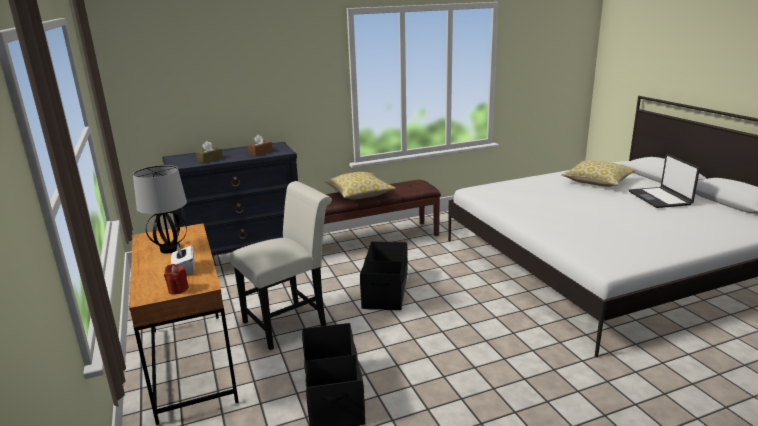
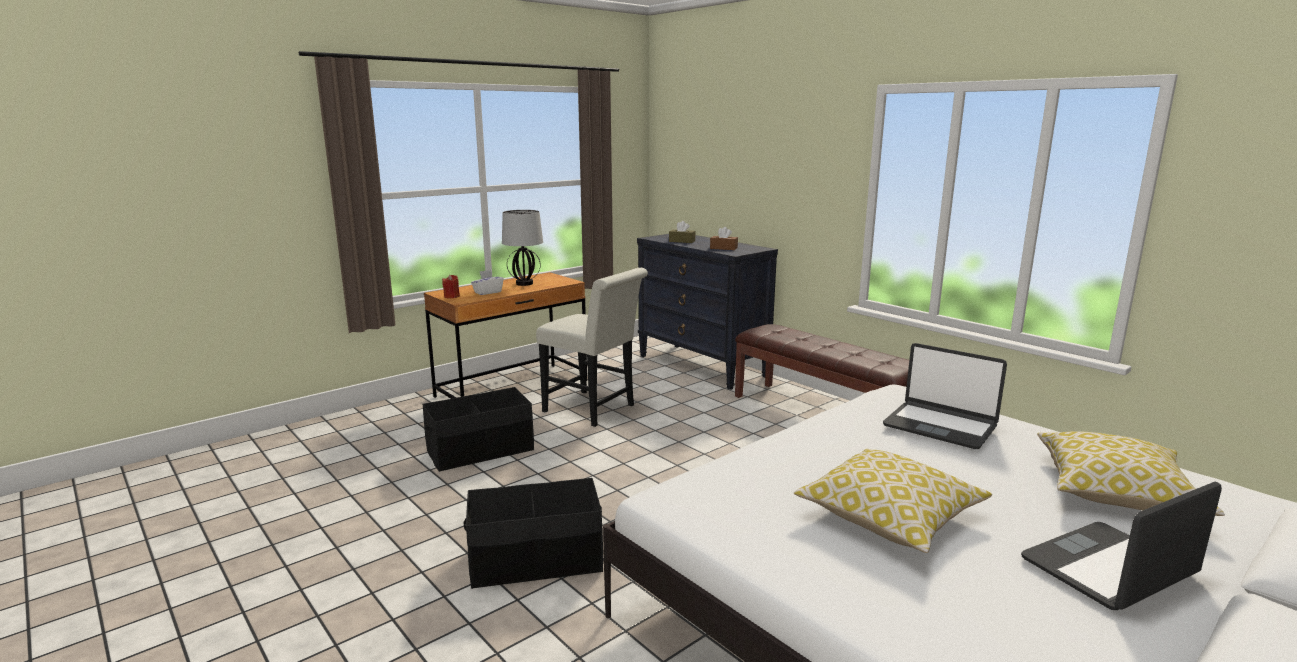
camera: 70 degrees right, 5 degrees down
pillow [325,172,396,199] -> pillow moved to [794,449,992,553]
black storage box [360,241,408,310] -> black storage box moved to [463,478,603,589]
none -> laptop [883,343,1007,449]

